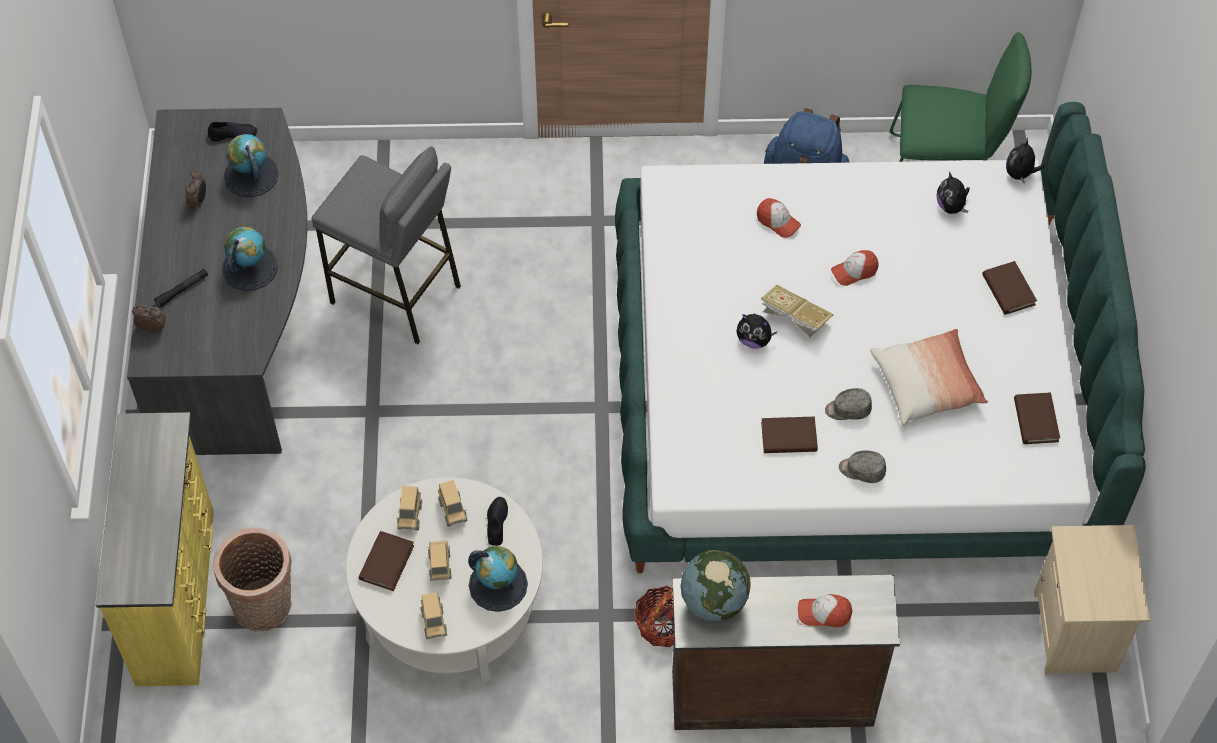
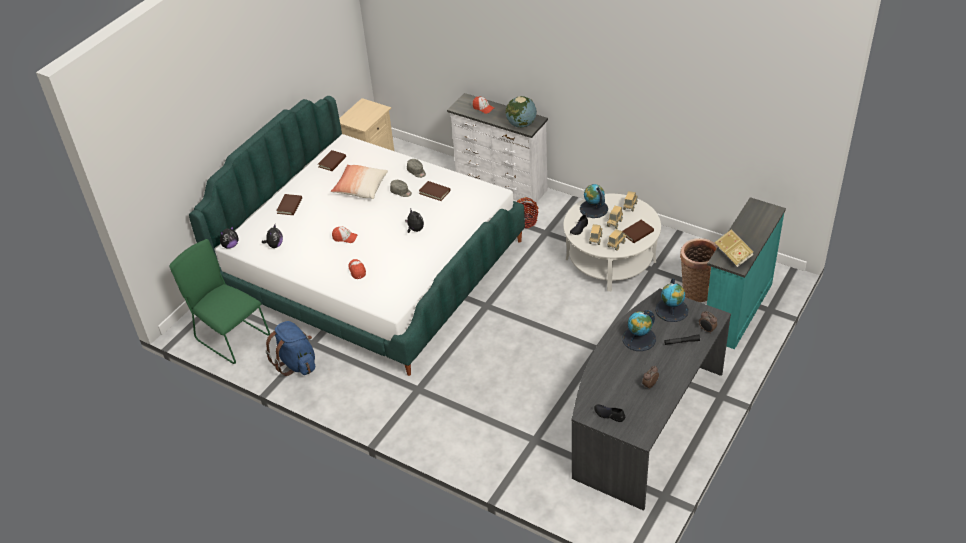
camera: 145 degrees left, 15 degrees down
yellow dresser [96,412,214,686] -> turquoise dresser [707,197,786,349]
globe [224,134,279,197] -> globe moved to [655,278,689,322]
grey stool [311,146,461,344] -> none
brown dresser [672,575,900,730] -> white dresser [447,93,548,204]
book [761,285,834,337] -> book moved to [715,230,753,267]

